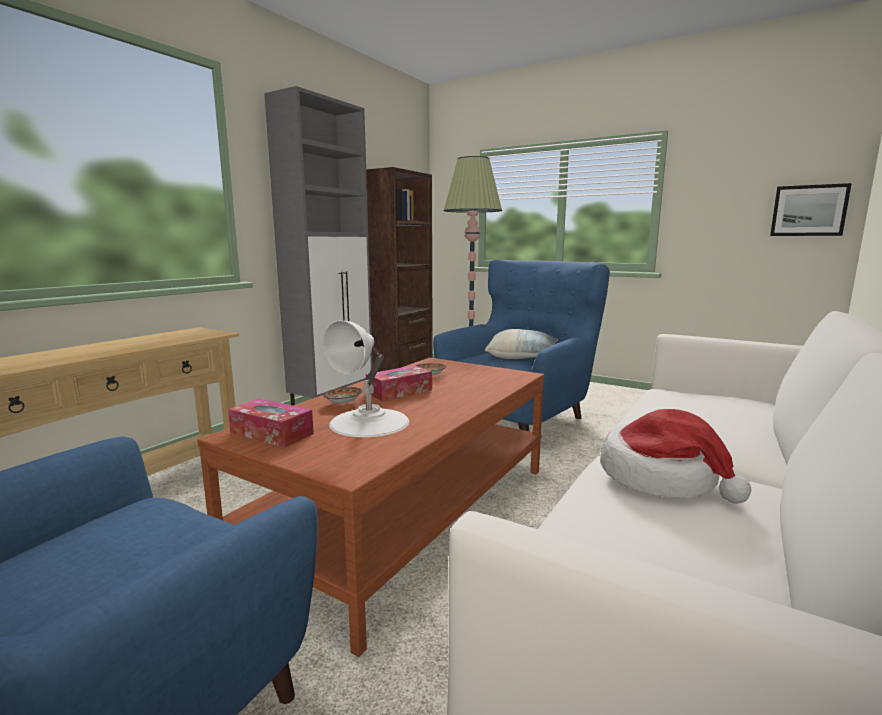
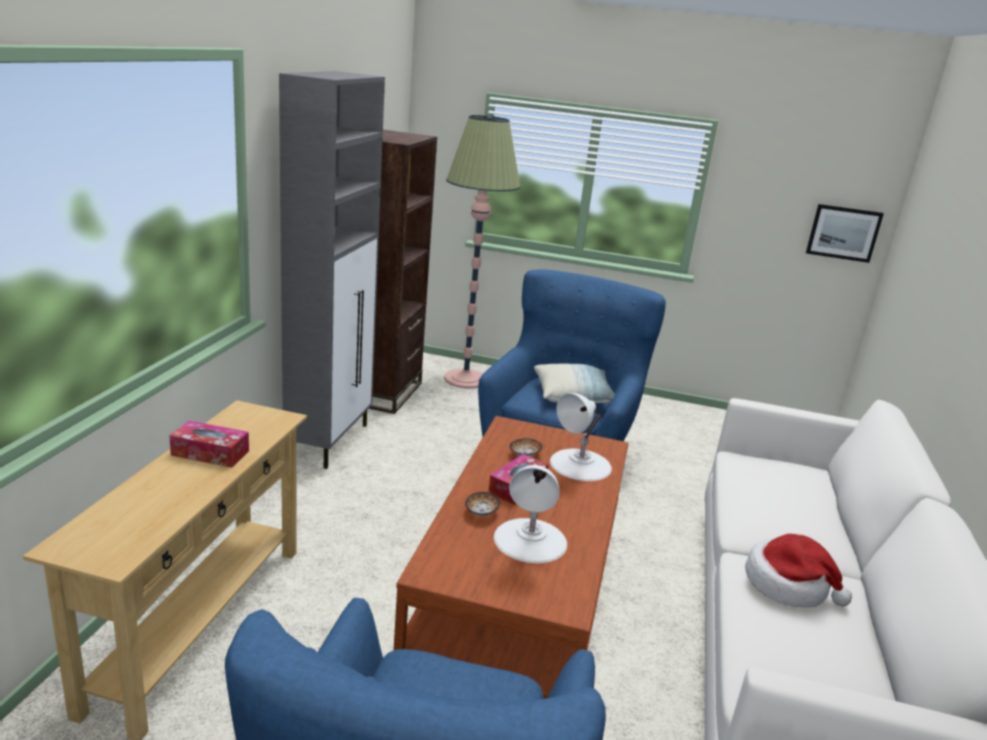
camera: 20 degrees left, 10 degrees up
tissue box [228,399,314,448] -> tissue box moved to [169,421,249,467]
none -> white table lamp [550,393,612,481]

